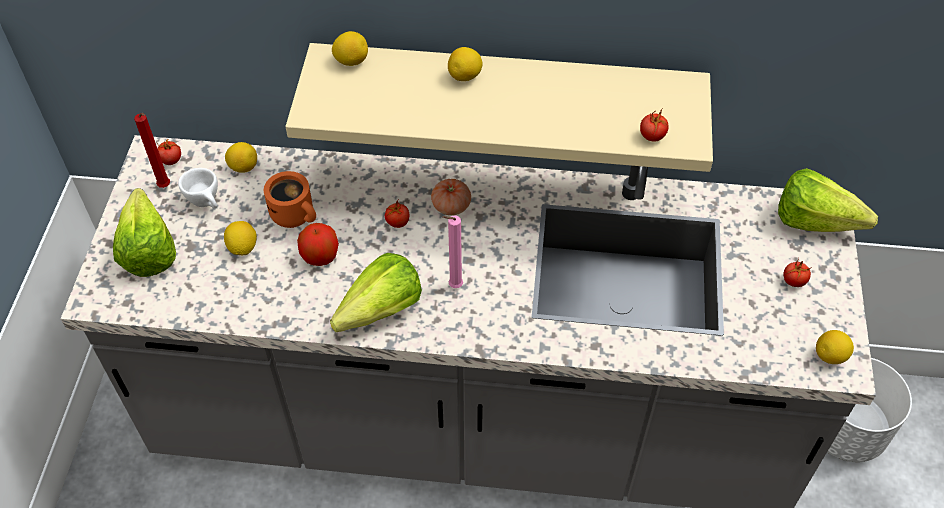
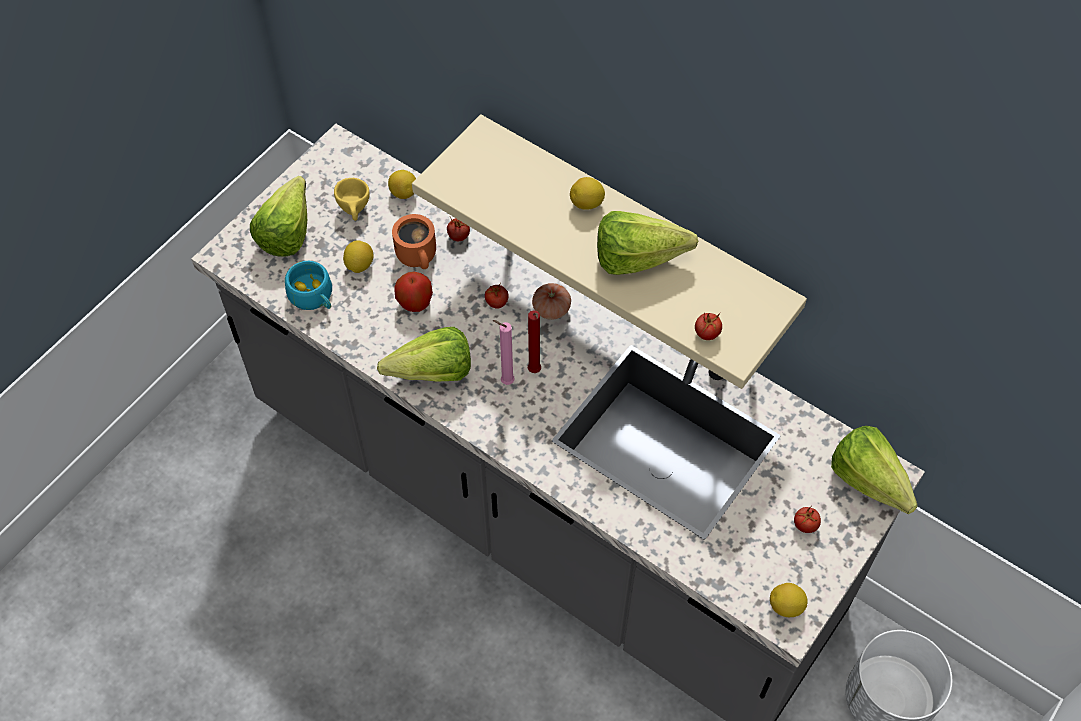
camera: 30 degrees right, 5 degrees up
red candle [134,113,170,188] -> red candle moved to [528,310,541,373]
tomato [156,139,181,165] -> tomato moved to [447,217,470,241]
white cup [178,168,218,208] -> yellow cup [334,178,370,221]
lemon [332,31,368,66] -> none
none -> turquoise cup [285,261,332,310]
none -> lettuce [597,211,698,275]

